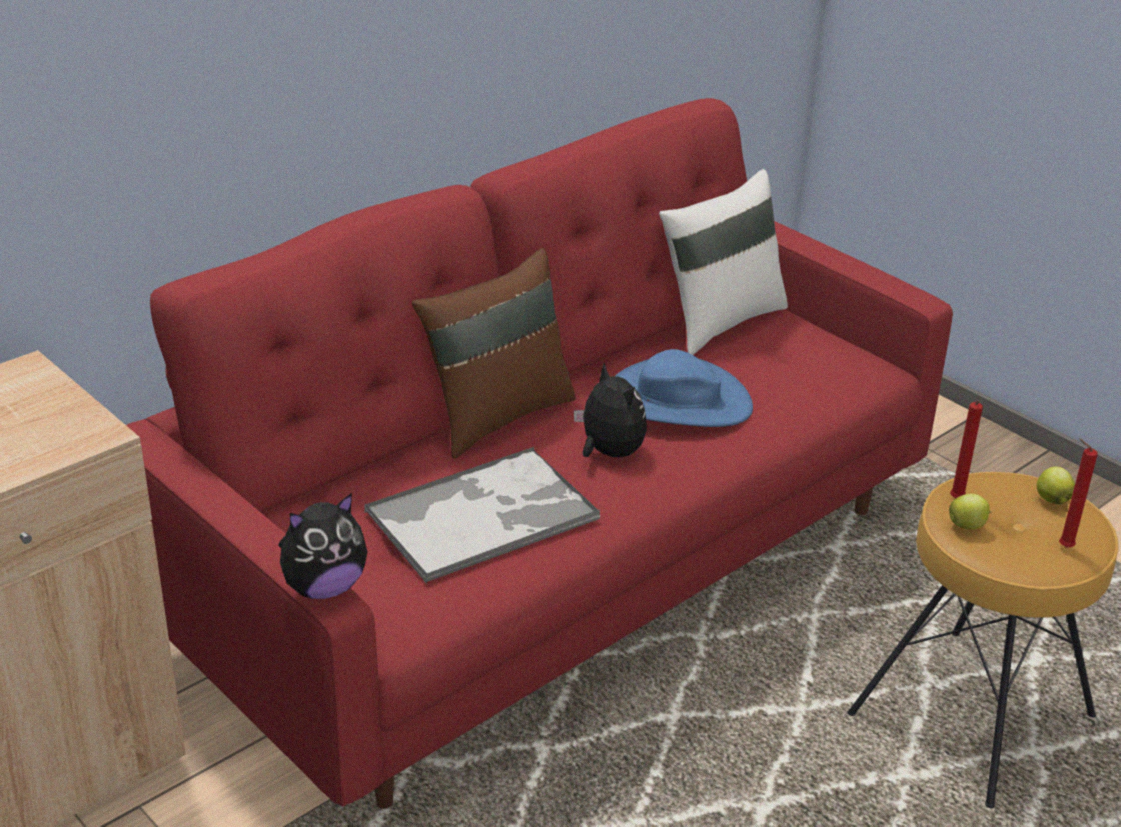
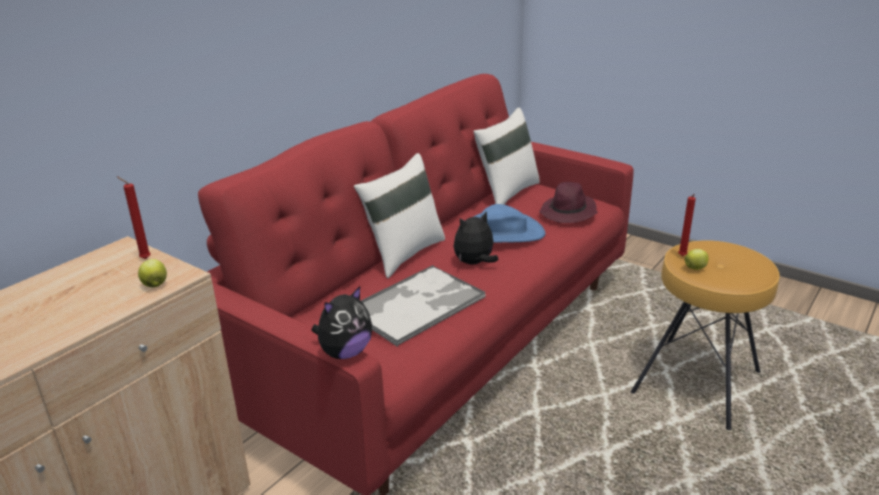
camera: 10 degrees left, 5 degrees down
brown pillow [412,248,576,459] -> white pillow [354,153,445,278]
plush toy [574,363,647,457] -> plush toy turned 75 degrees counterclockwise [453,211,498,264]
apple [1037,466,1075,504] -> apple moved to [138,259,167,287]
red candle [1059,438,1098,548] -> red candle moved to [117,176,151,259]
none -> purple hat [539,182,598,223]

